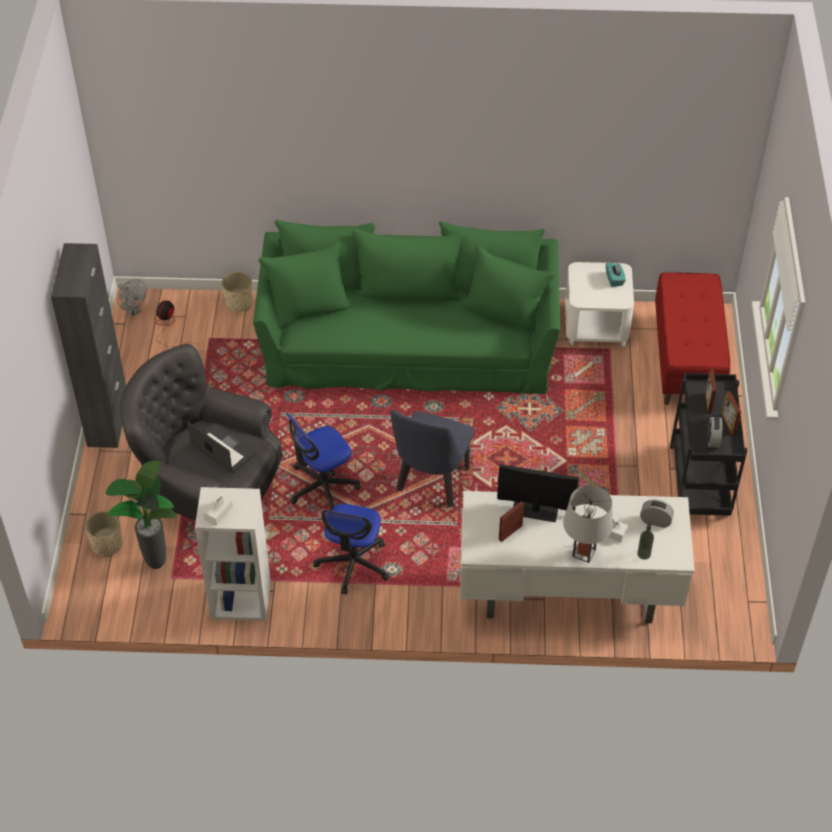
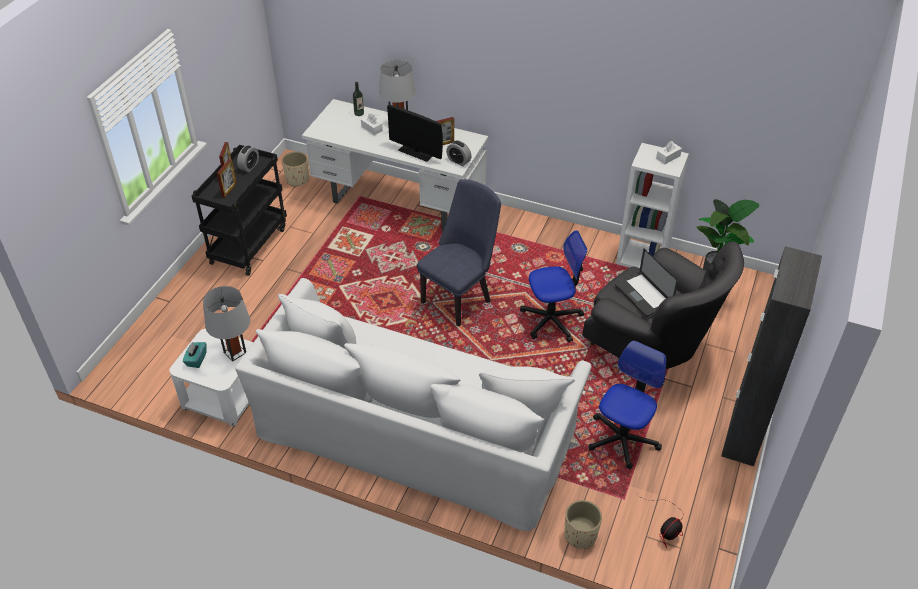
camera: 160 degrees left, 5 degrees down
beige planter [85,511,122,557] -> beige planter moved to [282,151,309,187]
grey fan [117,279,147,317] -> none
green sofa [253,220,560,394] -> white sofa [235,278,592,531]
office chair [313,504,389,595] -> office chair moved to [588,341,666,469]
alarm clock [640,500,674,528] -> alarm clock moved to [446,140,471,166]
red bench [655,272,730,405] -> none
none -> grey table lamp [203,286,250,361]

